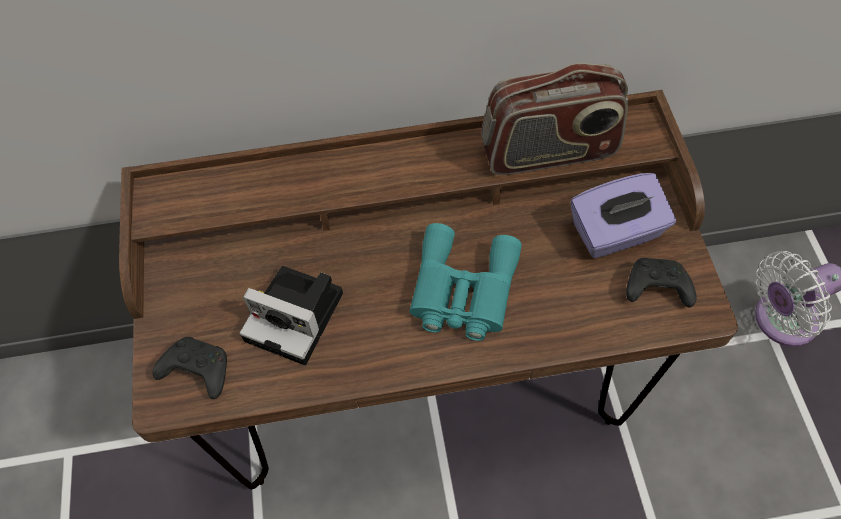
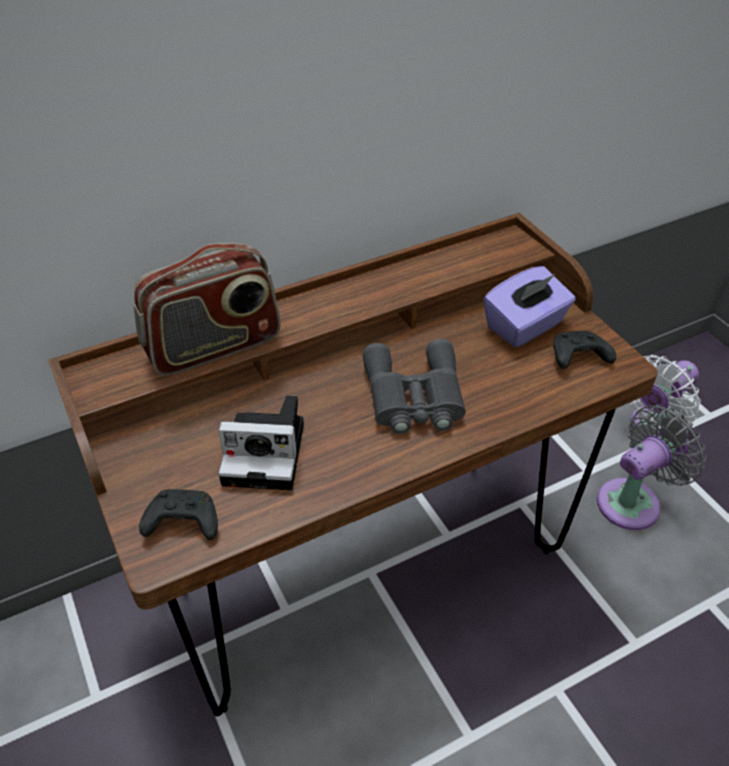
camera: 20 degrees left, 15 degrees down
turquoise binoculars [409,223,522,341] -> grey binoculars [362,339,466,434]
radio [481,63,628,175] -> radio moved to [134,243,281,376]
none -> grey fan [597,405,706,530]

